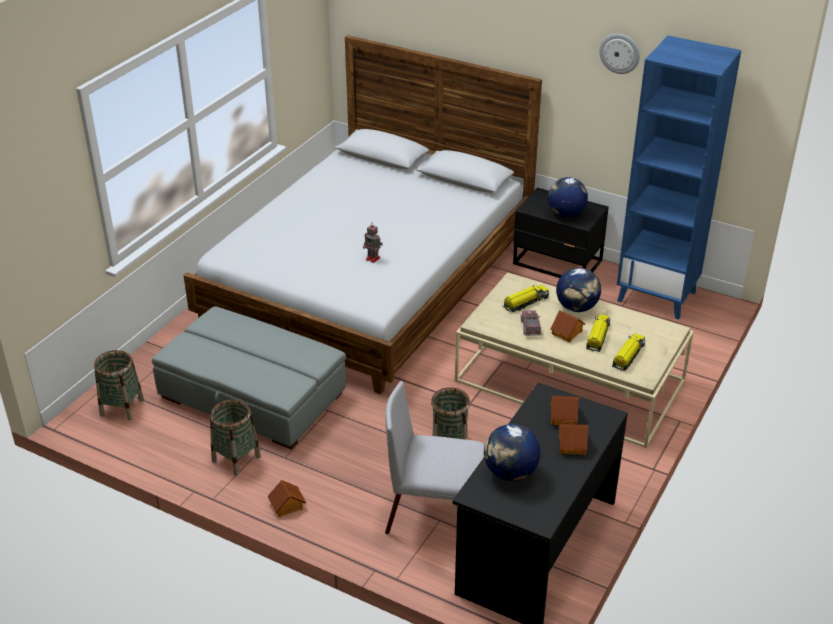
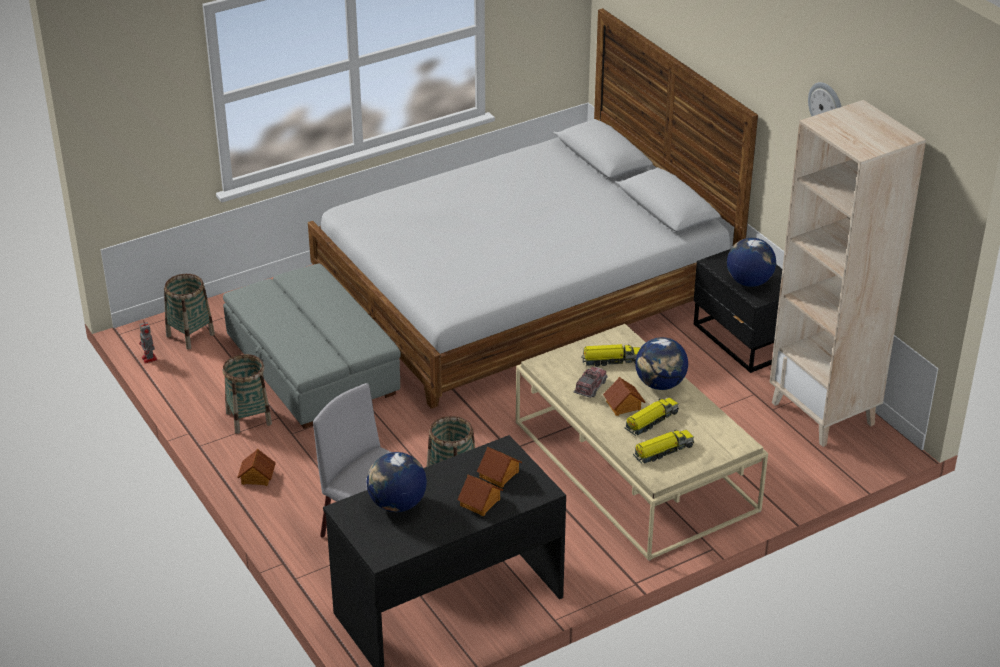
camera: 30 degrees right, 0 degrees up
toy robot [363,224,383,263] -> toy robot moved to [139,322,157,364]
blue bookcase [617,35,741,320] -> beige bookcase [770,100,926,447]

